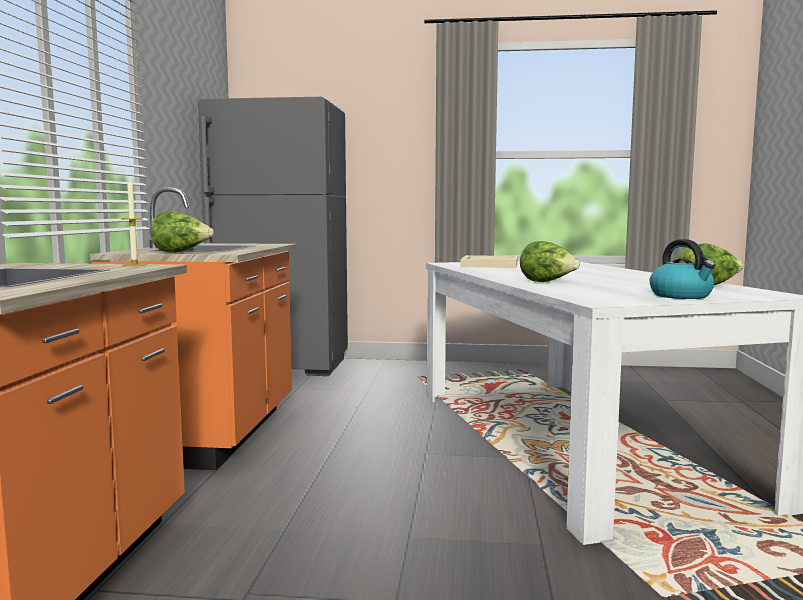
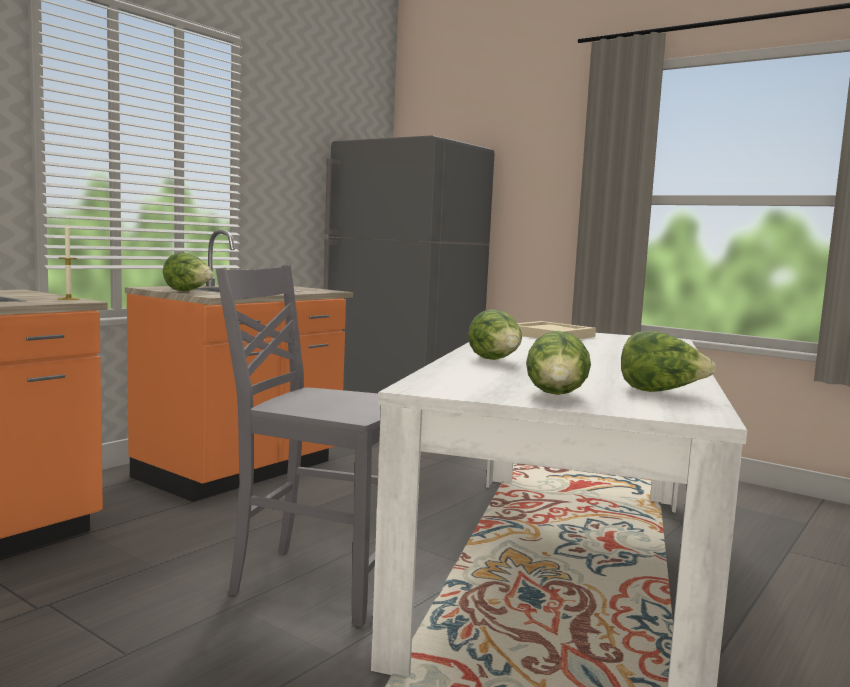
camera: 30 degrees right, 0 degrees up
kettle [650,239,716,299] -> lettuce [526,331,591,395]
none -> grey chair [216,265,381,627]

